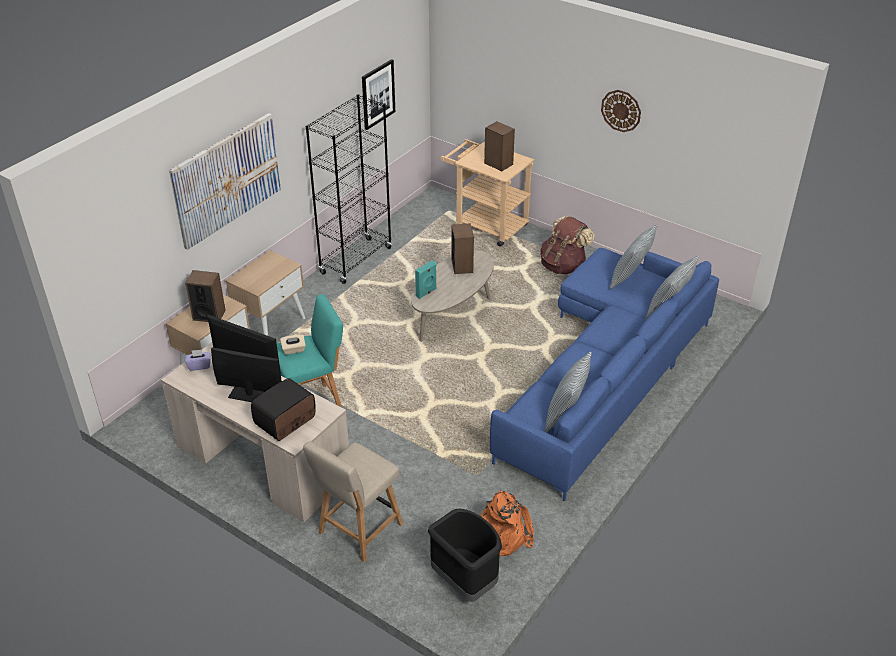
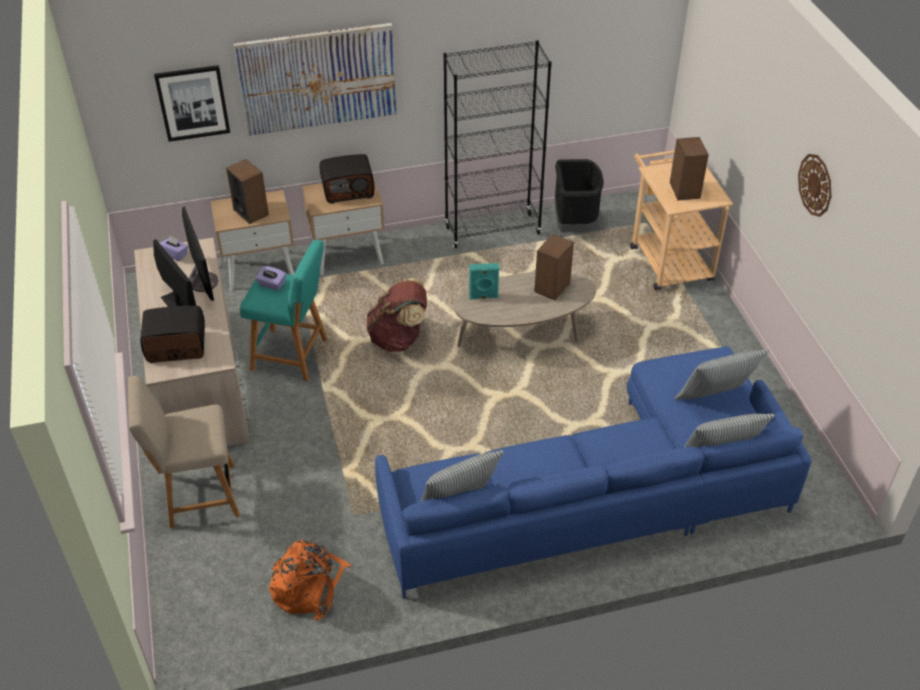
camera: 40 degrees right, 5 degrees up
beige tissue box [280,334,306,355] -> purple tissue box [256,266,286,291]
picture [362,59,395,130] -> picture moved to [154,65,230,142]
black trash can [428,508,502,602] -> black trash can moved to [555,159,604,232]
brown backpack [541,216,595,274] -> brown backpack moved to [367,278,427,352]
none -> radio [320,154,374,203]

